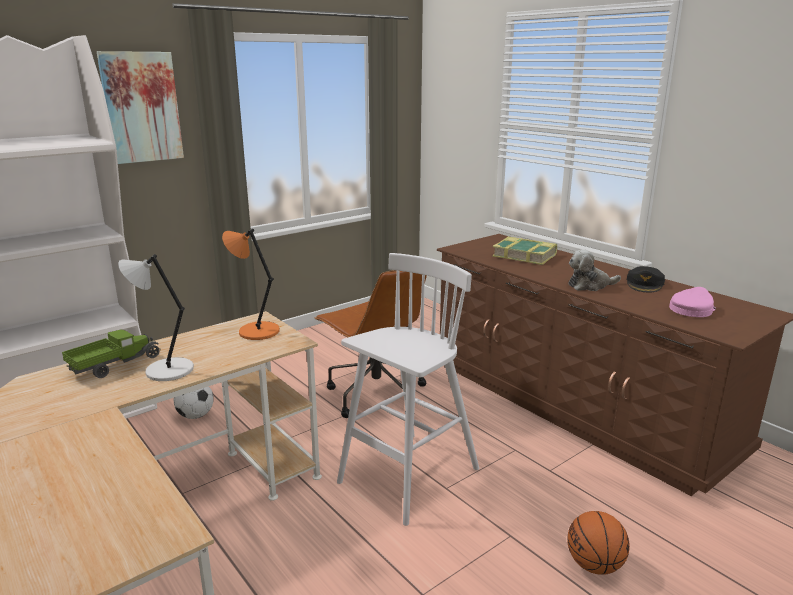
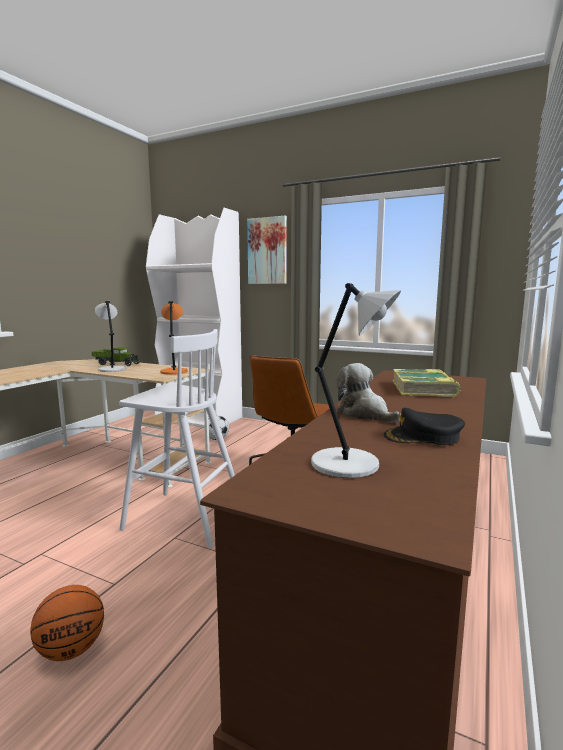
camera: 65 degrees right, 10 degrees down
pink cap [669,287,716,317] -> grey table lamp [311,283,401,478]

